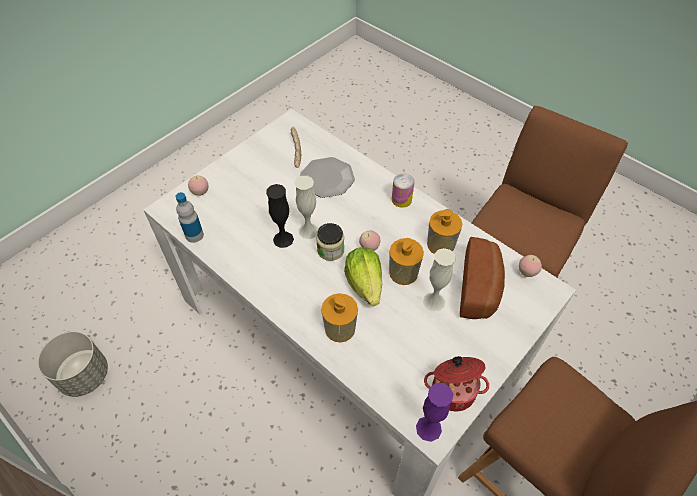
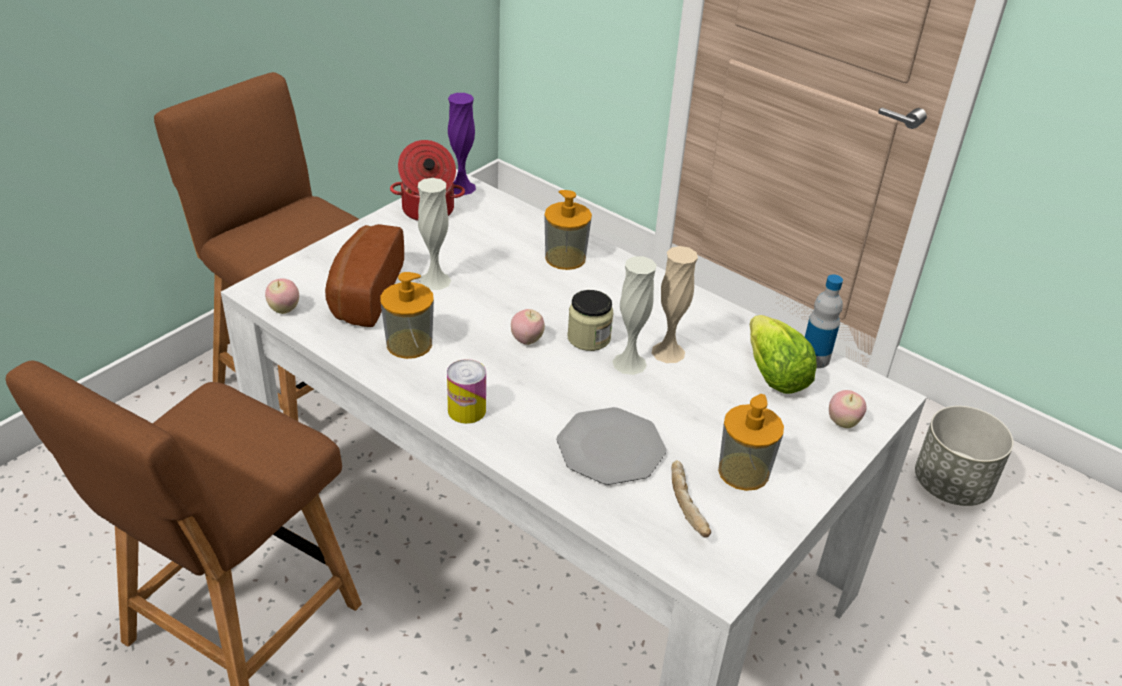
camera: 175 degrees right, 15 degrees down
black vase [266,184,294,248] -> beige vase [652,246,698,363]
lettuce [344,247,383,306] -> lettuce moved to [750,315,817,394]
soap dispenser [389,238,424,285] -> soap dispenser moved to [718,394,784,491]

